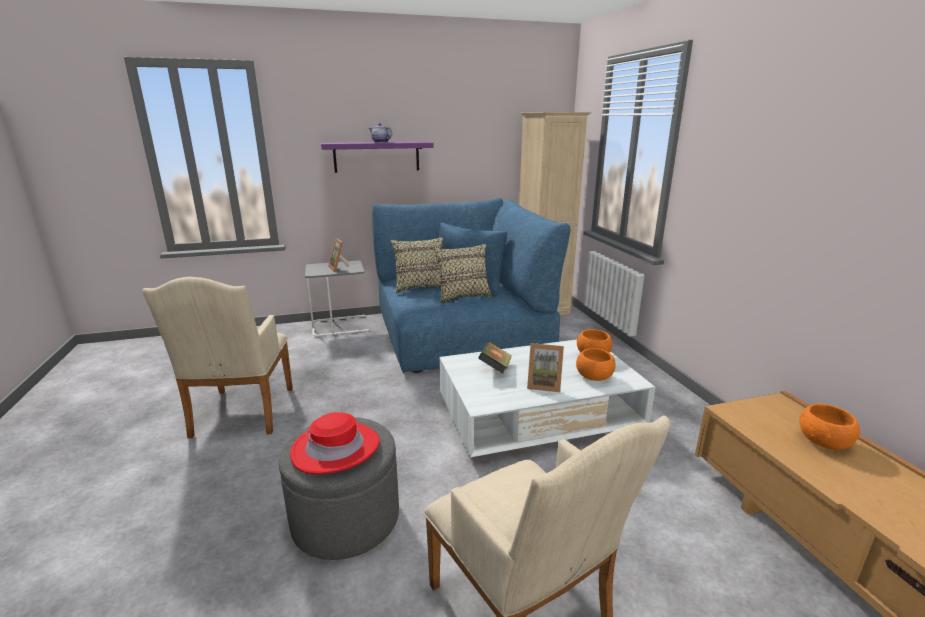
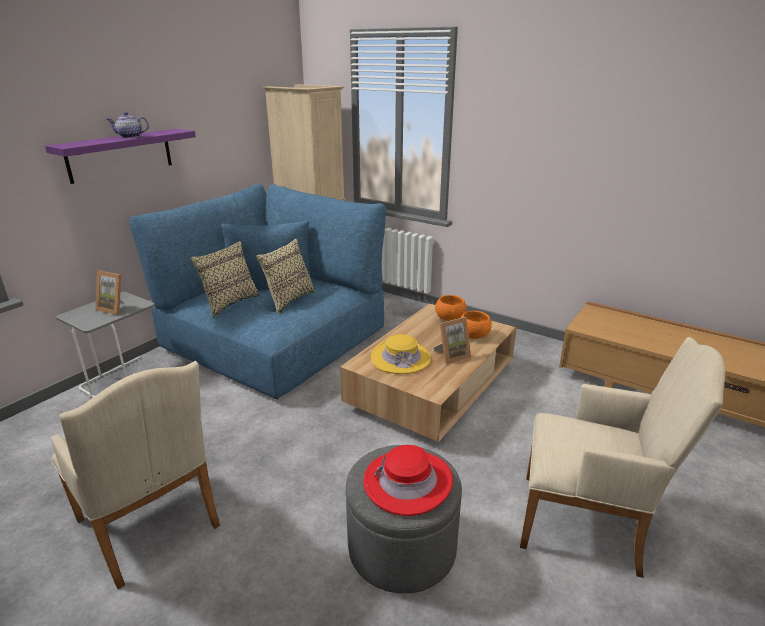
camera: 40 degrees left, 5 degrees up
white coffee table [439,339,656,457] -> brown coffee table [340,303,517,442]
book [478,342,512,374] -> yellow hat [371,334,431,374]
orange bowl [799,403,860,450] -> none

